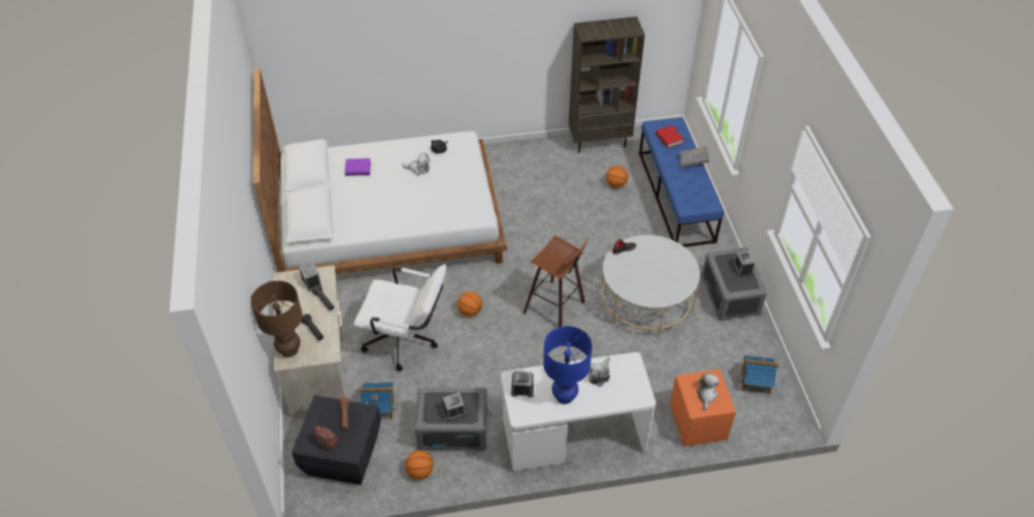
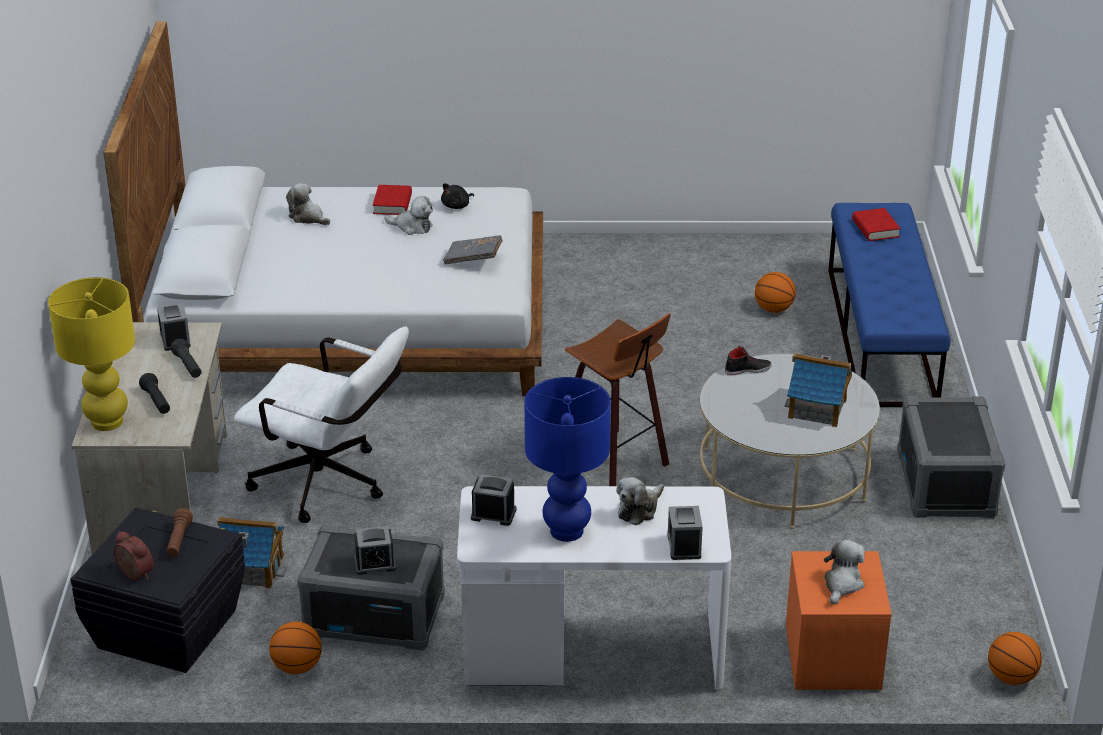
camera: 10 degrees right, 15 degrees down
brown table lamp [251,281,302,357] -> yellow table lamp [48,277,135,431]
purple book [345,158,371,176] -> plush toy [286,183,330,225]
basketball [457,292,482,316] -> basketball moved to [988,632,1042,685]
brown bookcase [569,17,645,153] -> none
grey book [679,147,709,168] -> grey book moved to [443,235,503,264]
alarm clock [733,251,755,277] -> alarm clock moved to [667,506,703,560]
toy house [738,355,779,394] -> toy house moved to [784,353,852,427]
none -> red book [372,185,412,215]

